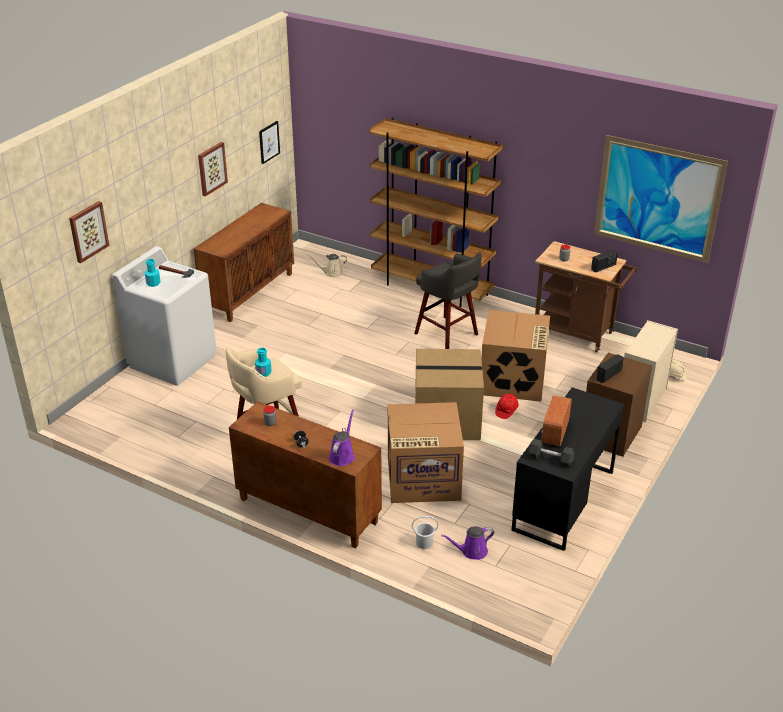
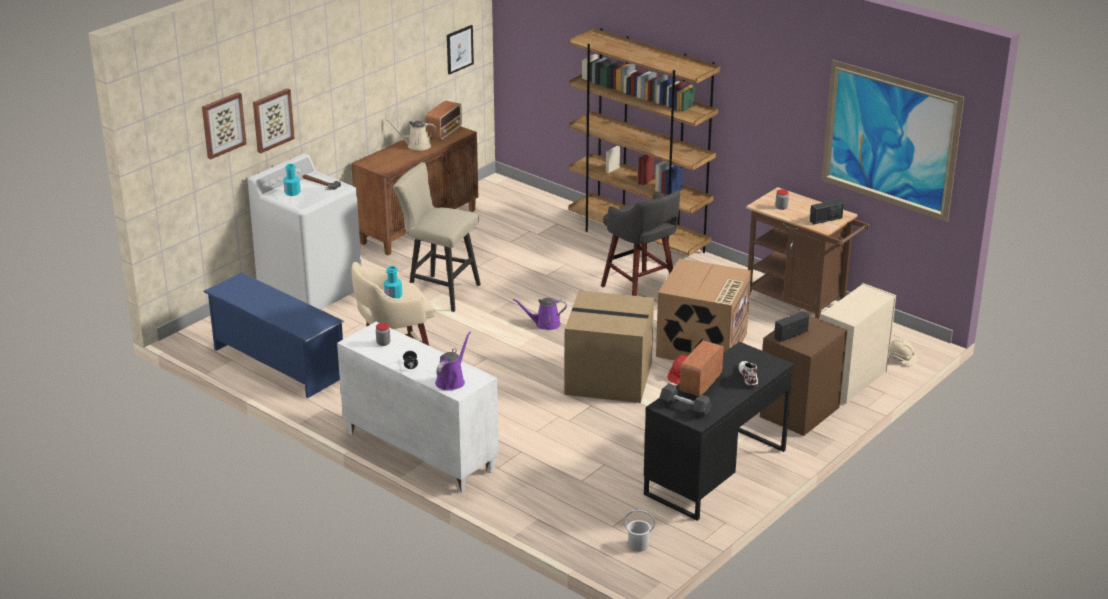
camera: 10 degrees right, 5 degrees down
picture [198,142,228,196] -> picture moved to [253,88,295,153]
brown cabinet [229,401,382,548] -> white cabinet [337,321,499,493]
beige watering can [307,254,347,277] -> beige watering can moved to [385,119,436,151]
cardboard box [388,402,464,503] -> none
white bucket [412,516,438,549] -> white bucket moved to [623,510,655,552]
purple watering can [441,526,494,560] -> purple watering can moved to [513,298,567,330]
none -> blue shoe rack [203,272,344,398]
none -> beige stool [393,162,481,312]
none -> radio [425,101,462,141]
none -> white boot [739,361,758,388]

